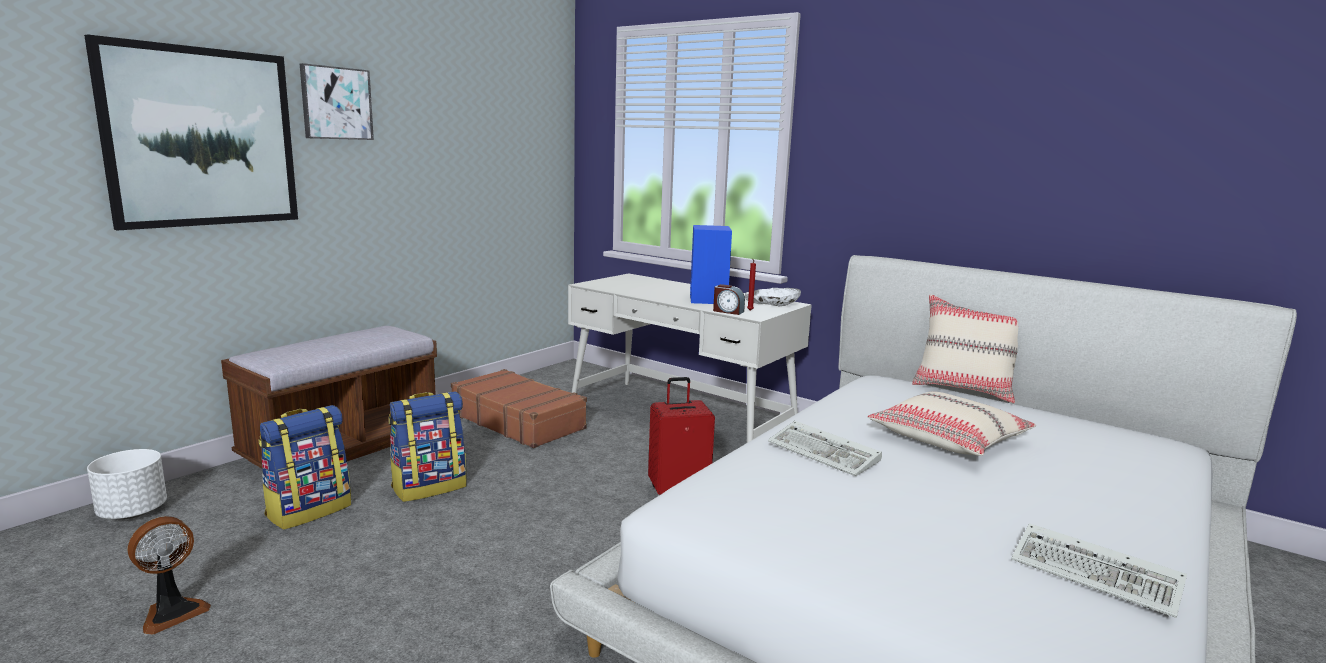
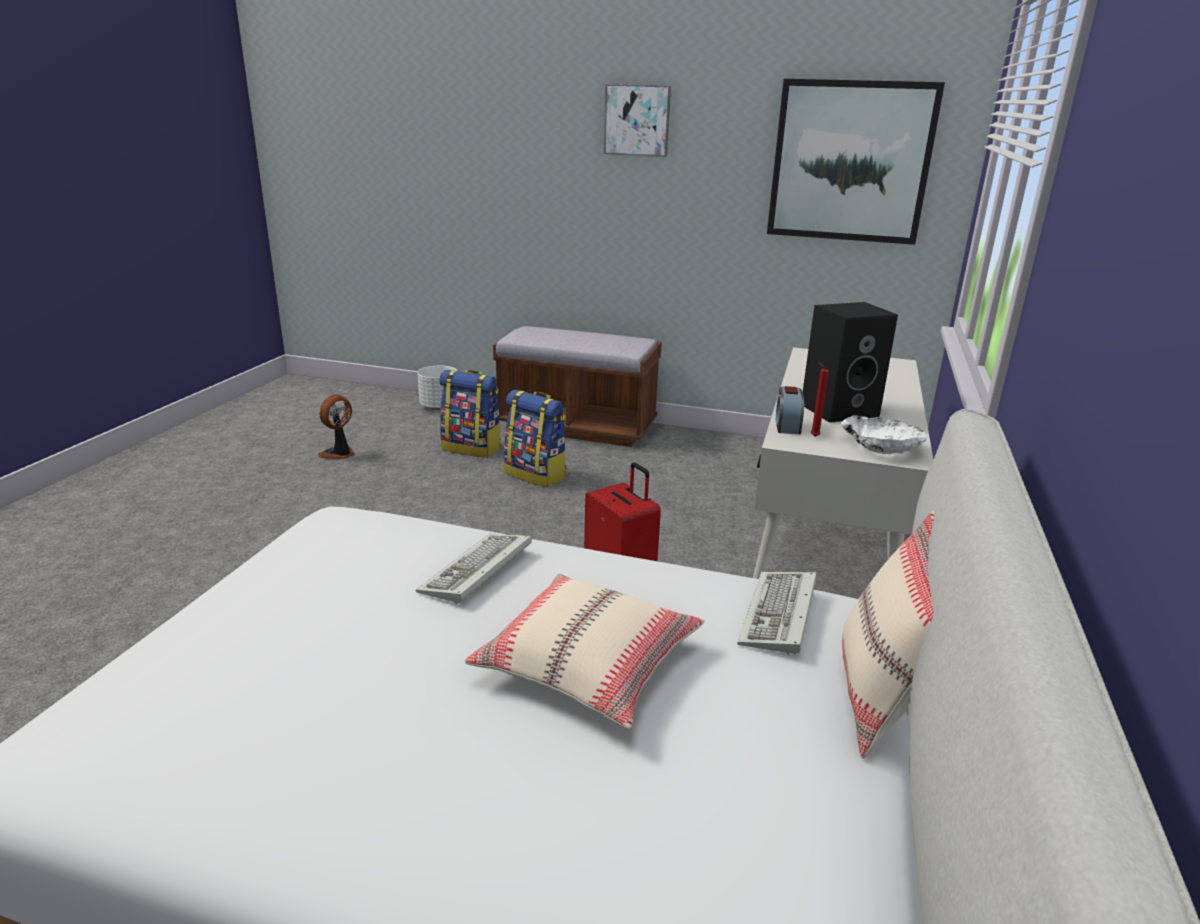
camera: 70 degrees right, 10 degrees up
picture [84,34,298,230] -> picture moved to [767,79,945,245]
fan [128,516,211,635] -> fan turned 105 degrees clockwise [318,394,355,459]
brown suitcase [451,369,587,448] -> none
blue speaker [690,225,732,304] -> black speaker [803,302,898,423]
keyboard [1011,523,1187,618] -> keyboard moved to [737,572,816,655]

